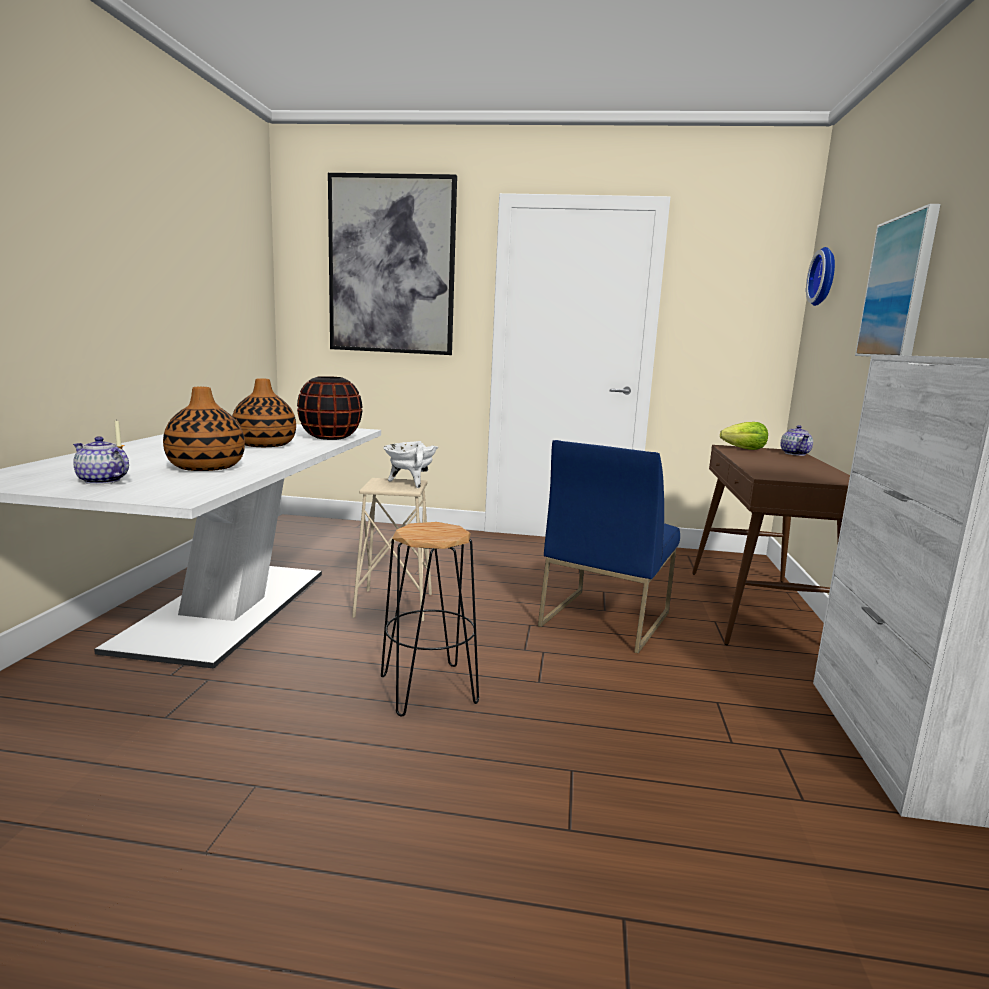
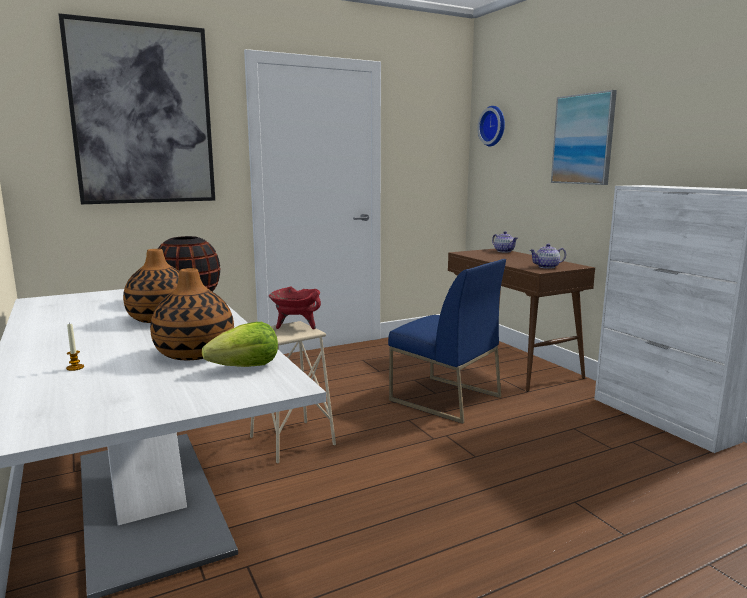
camera: 35 degrees left, 0 degrees up
teapot [73,436,129,484] -> teapot moved to [529,244,566,269]
black stool [381,522,479,717] -> none
white cooking pot [383,441,438,488] -> red cooking pot [269,287,321,329]
blue chair [538,440,680,653] -> blue chair turned 45 degrees counterclockwise [388,259,506,424]
lettuce [720,422,768,450] -> lettuce moved to [202,322,278,367]

